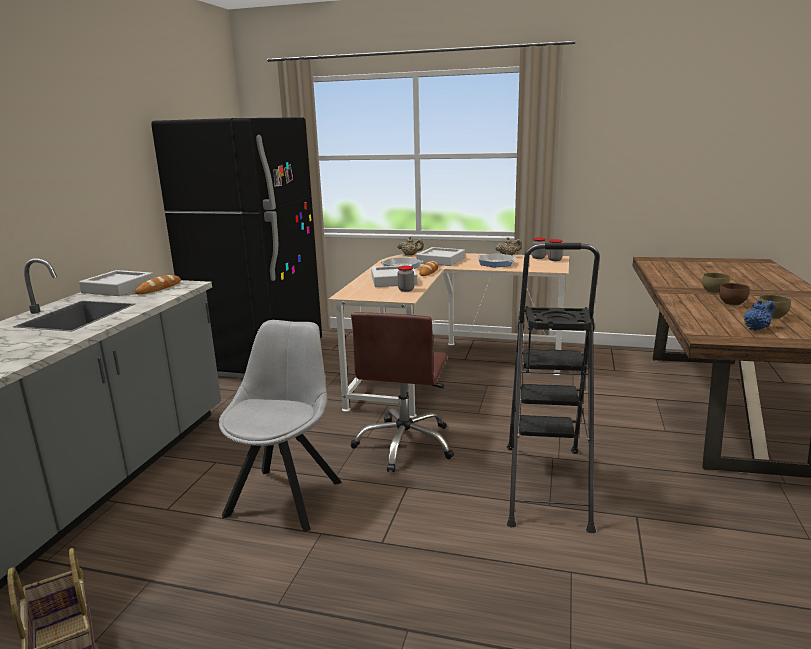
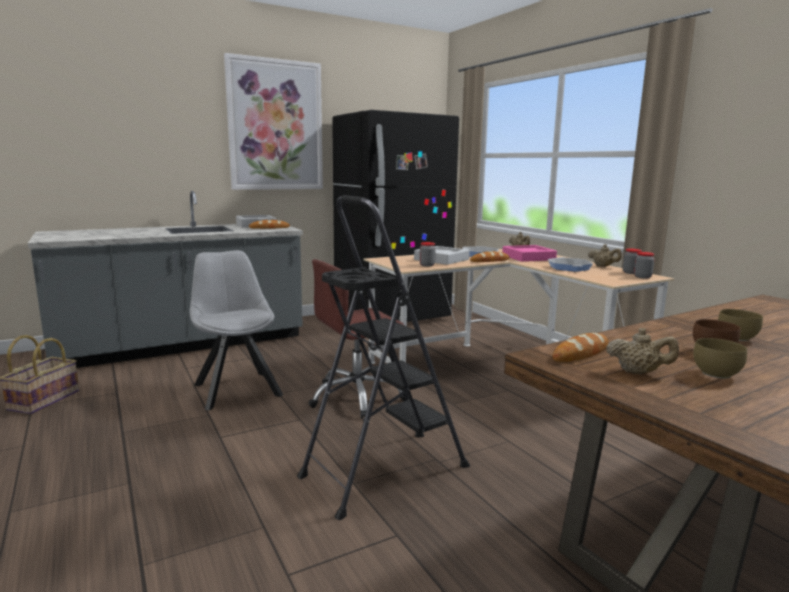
camera: 45 degrees right, 5 degrees down
grey chair [219,320,342,532] -> grey chair turned 90 degrees counterclockwise [189,250,283,410]
grey tray [416,247,465,266] -> pink tray [502,245,557,262]
blue teapot [744,299,774,331] -> beige teapot [606,328,679,374]
none -> picture [224,53,323,190]
none -> bread [553,333,608,362]

